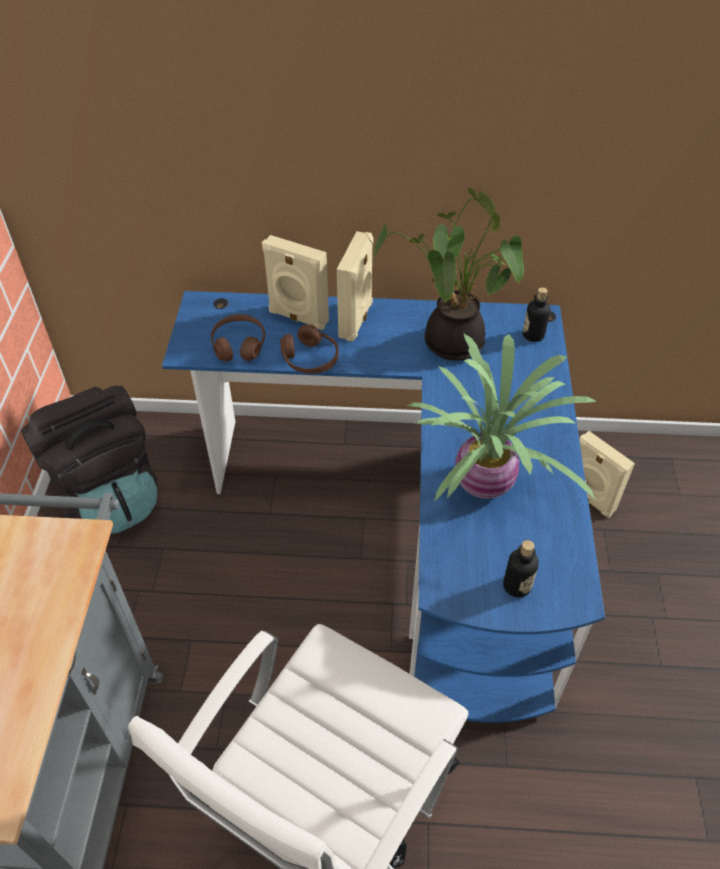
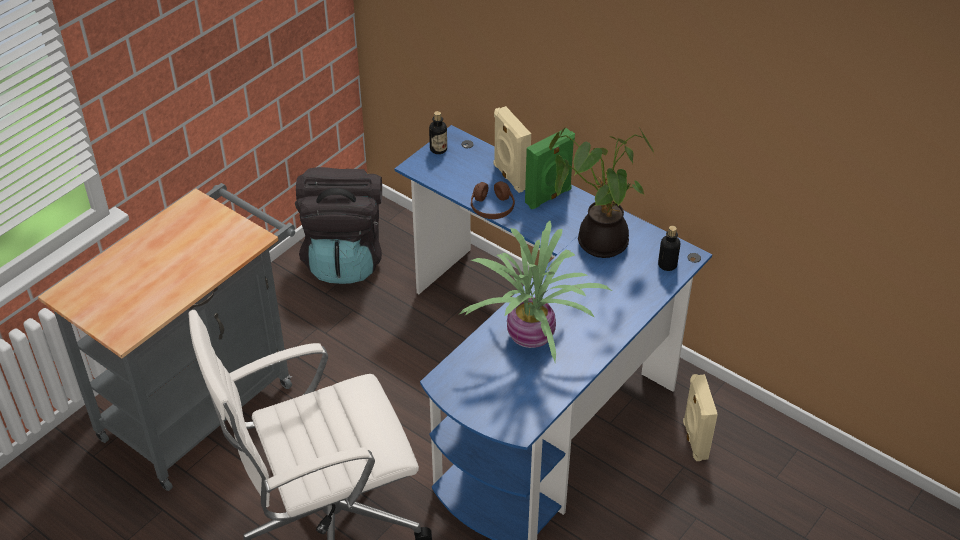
camera: 35 degrees right, 5 degrees down
brown headphones [211,314,265,362] -> none
beige speaker [337,231,374,342] -> green speaker [525,128,575,209]
bottle [503,540,539,597] -> bottle moved to [429,111,447,154]

